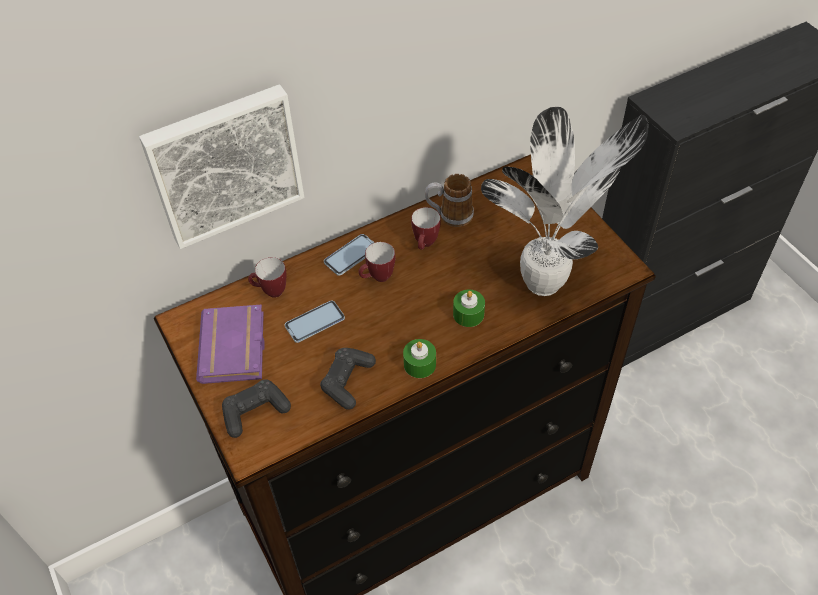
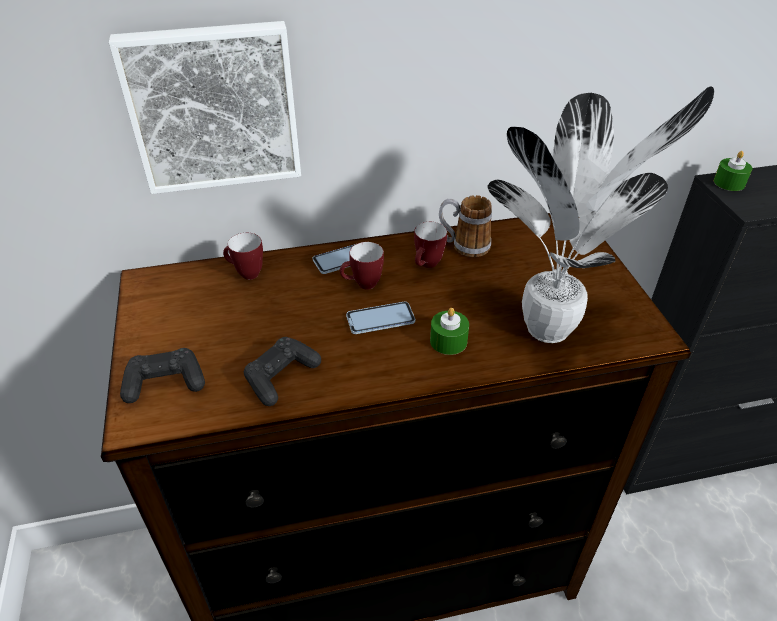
camera: 15 degrees right, 10 degrees down
purple book [196,305,265,384] -> none
phone [285,301,345,343] -> phone moved to [346,301,415,334]
green candle [403,339,436,378] -> green candle moved to [714,151,752,191]

